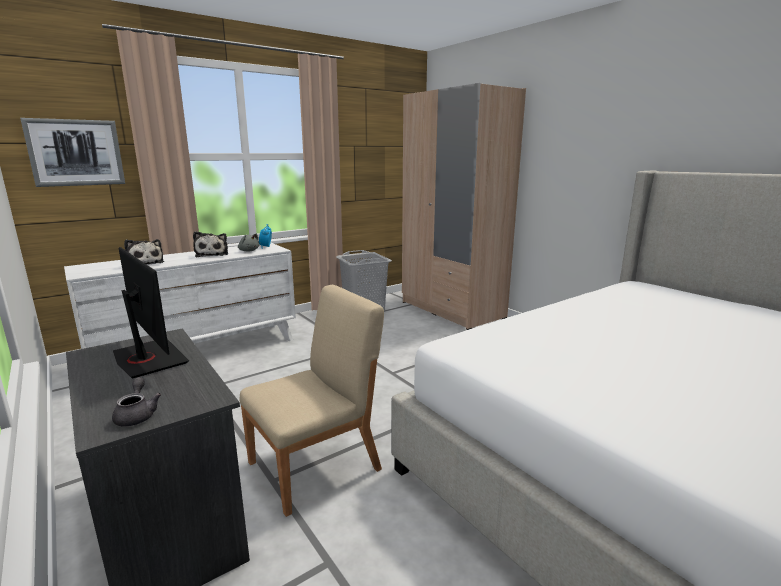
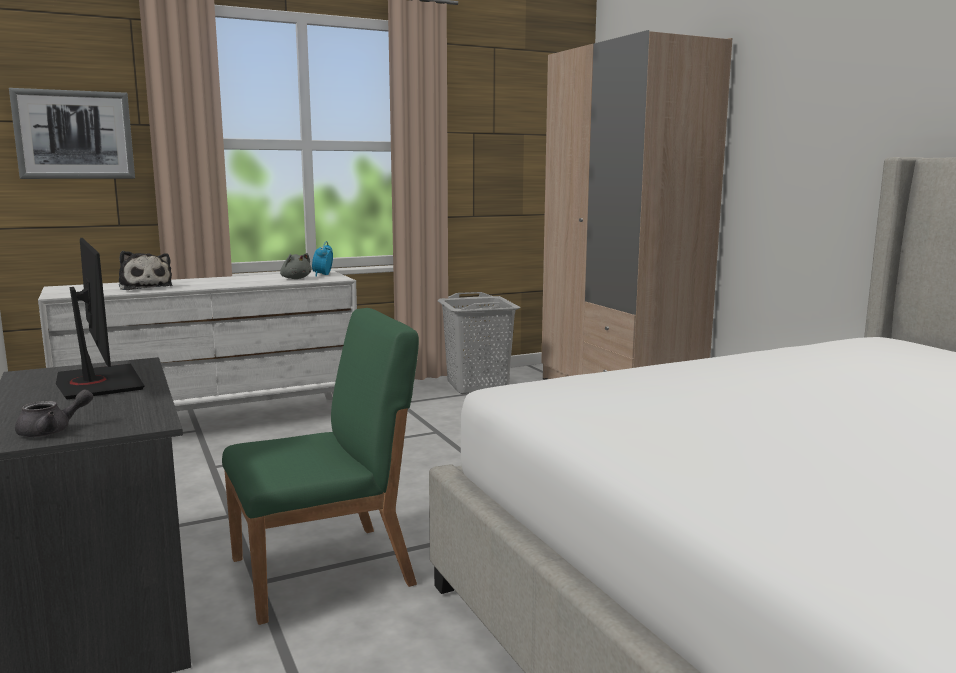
camera: 10 degrees right, 5 degrees down
grey teapot [112,377,161,427] -> grey teapot turned 60 degrees clockwise [15,389,93,437]
plush toy [193,231,228,257] -> none
beige chair [239,285,384,517] -> green chair [222,308,419,625]

